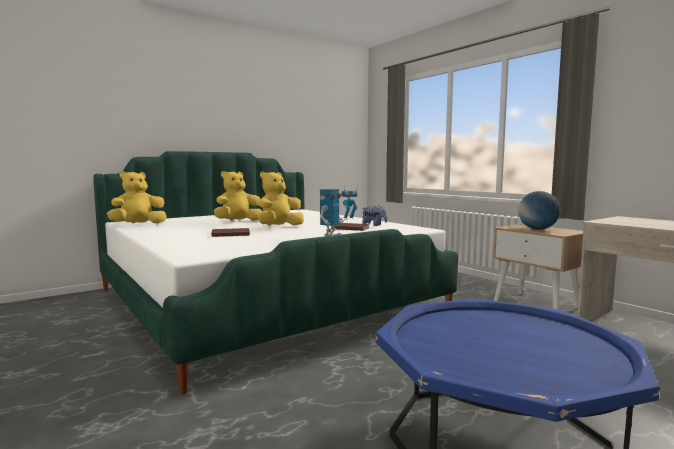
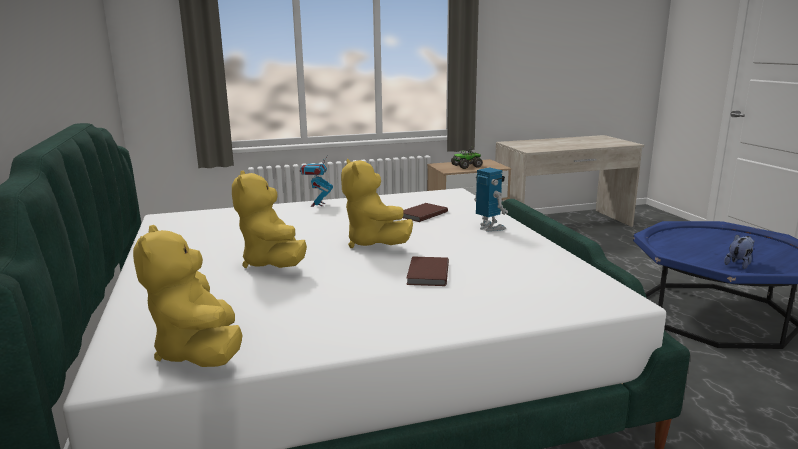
camera: 70 degrees left, 10 degrees up
plush toy [362,205,387,226] -> plush toy moved to [724,234,755,269]
globe [518,191,560,230] -> toy truck [451,146,483,169]

